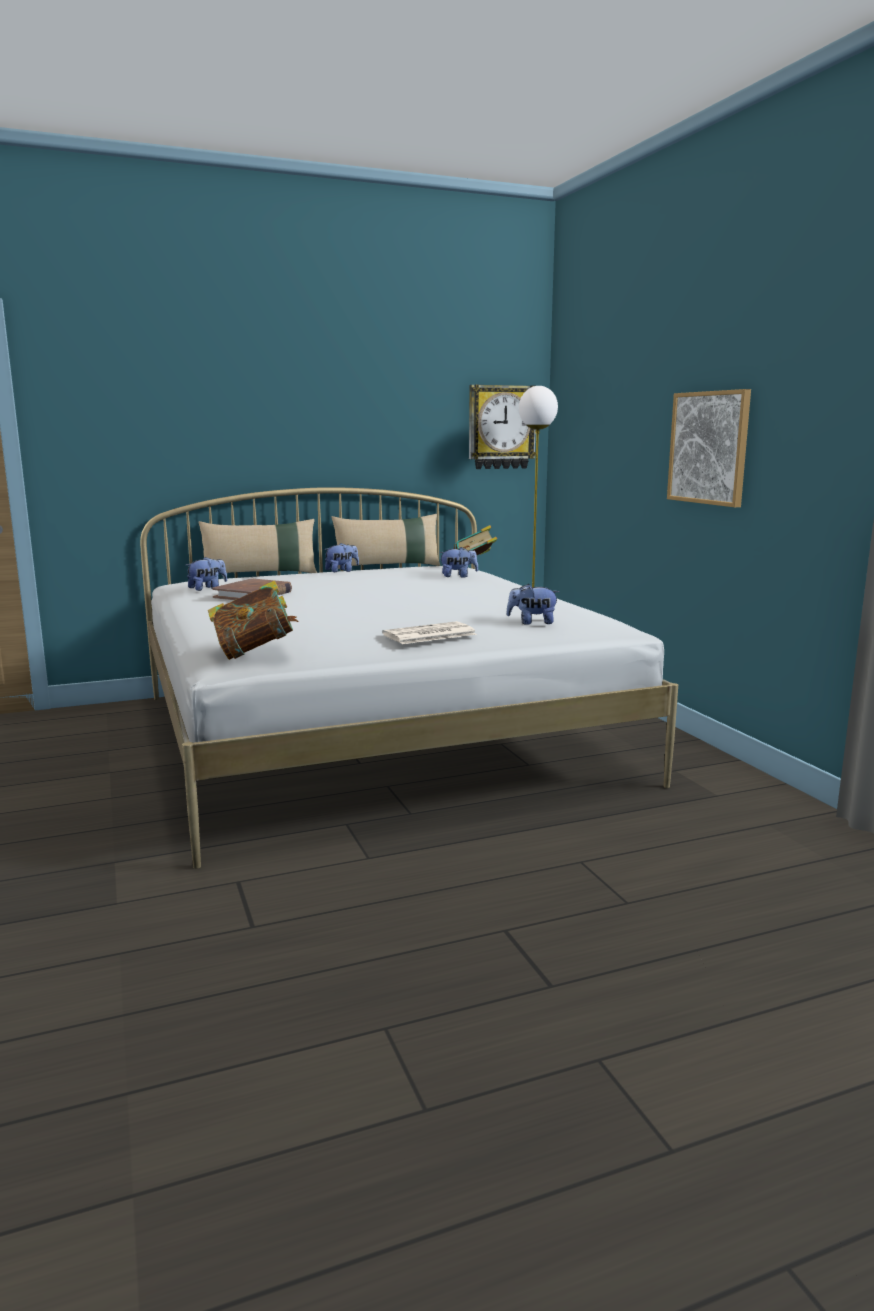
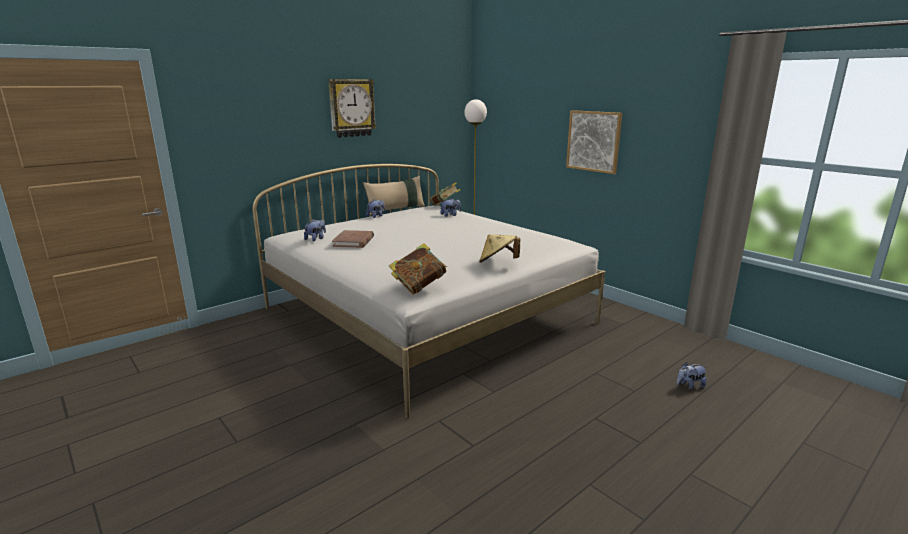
camera: 20 degrees left, 5 degrees up
beige pillow [198,519,317,573] -> none
newspaper [382,621,477,644] -> beige hat [479,234,520,263]
wall clock [469,384,536,469] -> wall clock moved to [328,79,377,138]
plush toy [506,584,560,625] -> plush toy moved to [676,362,707,389]

